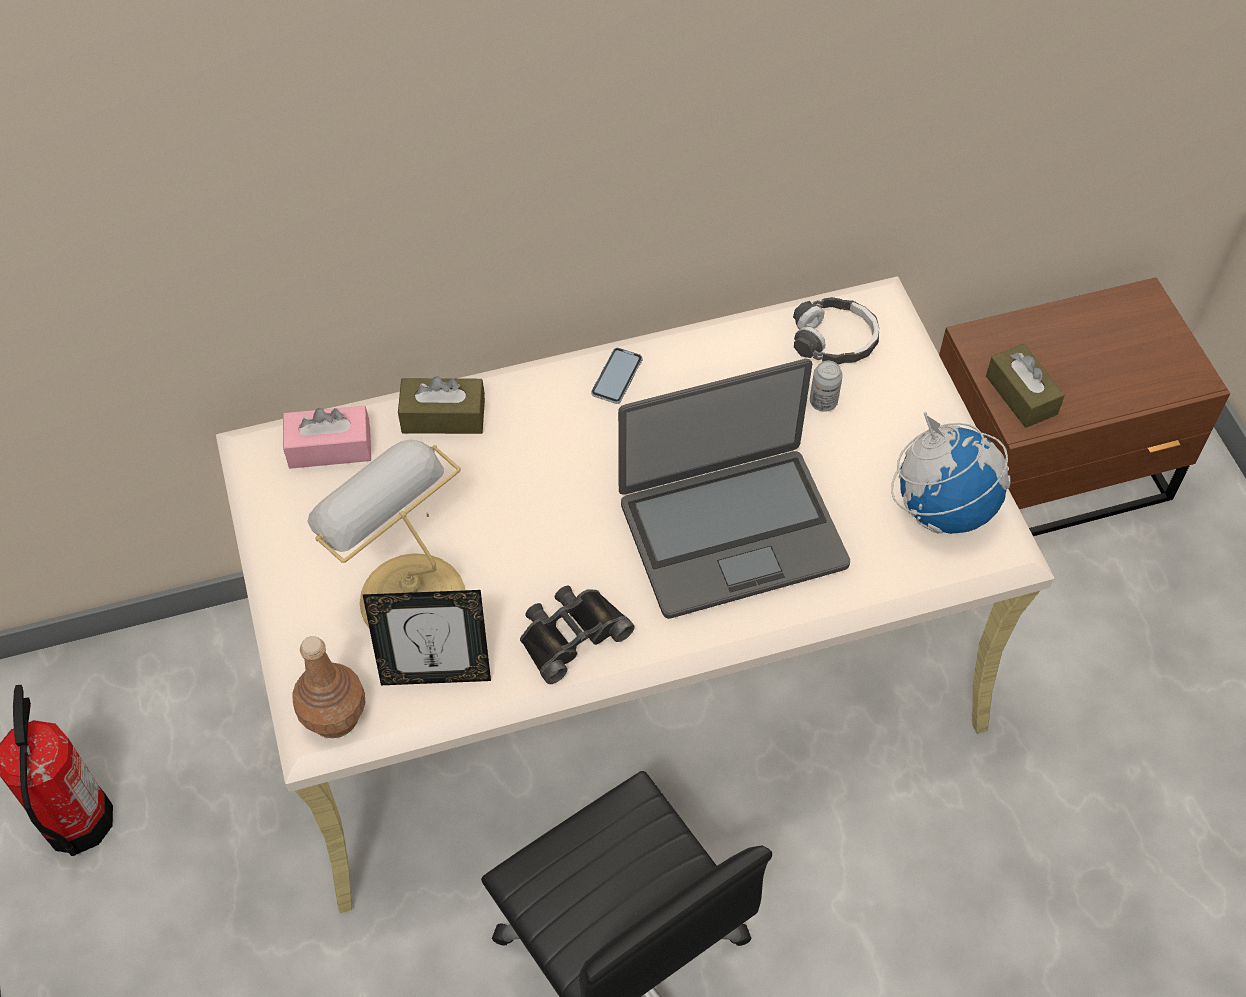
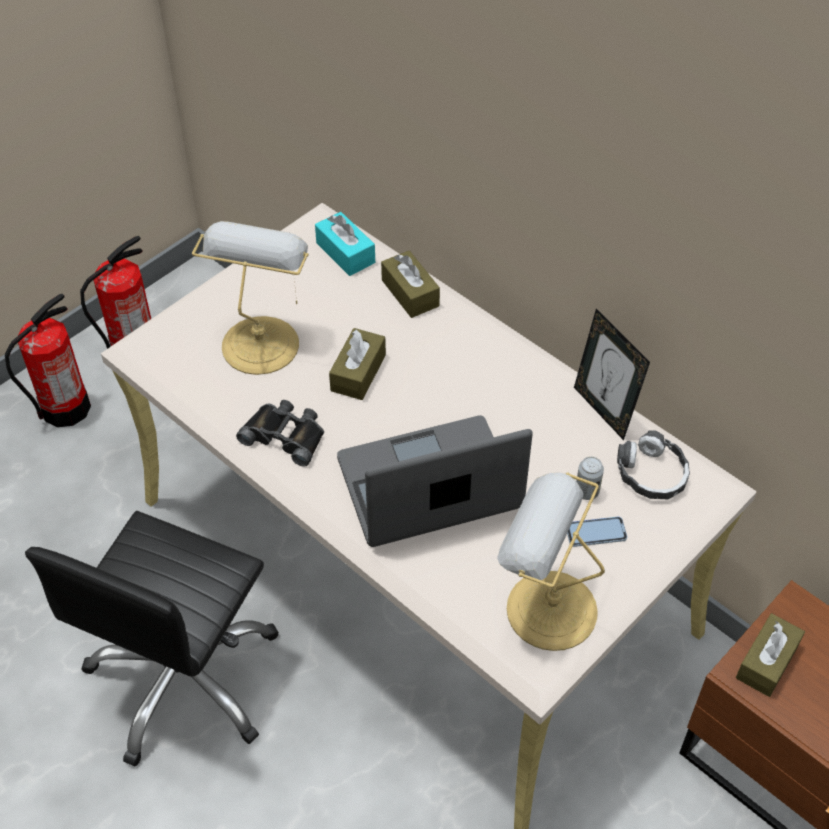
camera: 60 degrees right, 5 degrees down
pink tissue box [283,406,371,469] -> turquoise tissue box [315,212,375,276]
brown bottle [292,636,365,738] -> none
picture frame [362,590,491,685] -> picture frame moved to [574,309,650,440]
phone [591,348,642,404] -> phone moved to [567,517,627,547]
laptop [618,359,850,619] -> laptop turned 120 degrees clockwise [337,415,533,547]
globe [891,412,1010,534] -> table lamp [497,472,605,651]
none -> fire extinguisher [5,294,91,427]
none -> brown tissue box [329,328,386,400]

